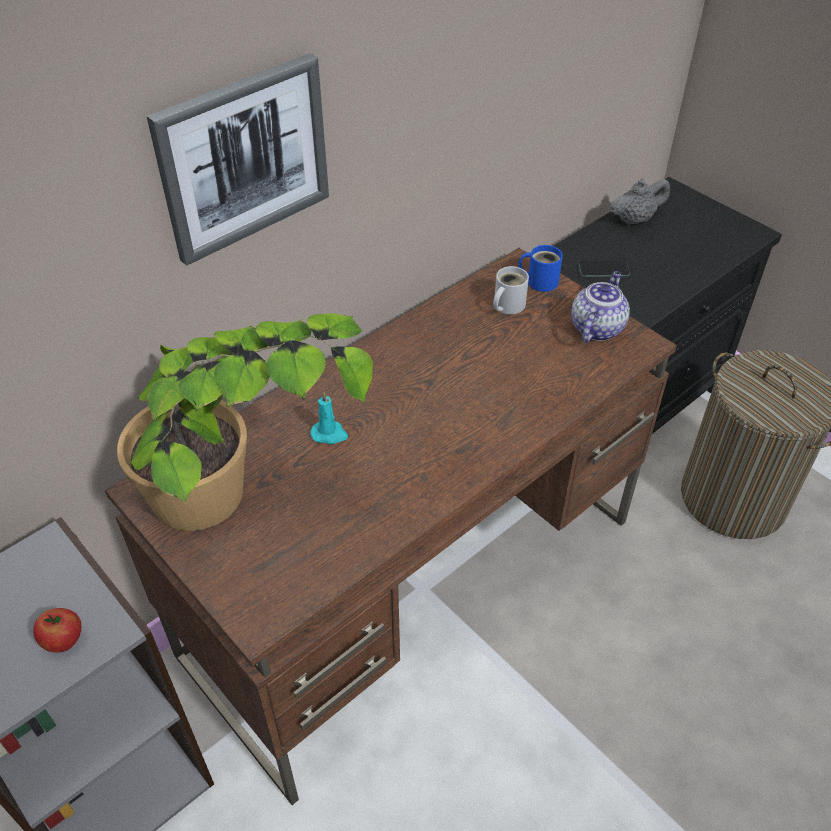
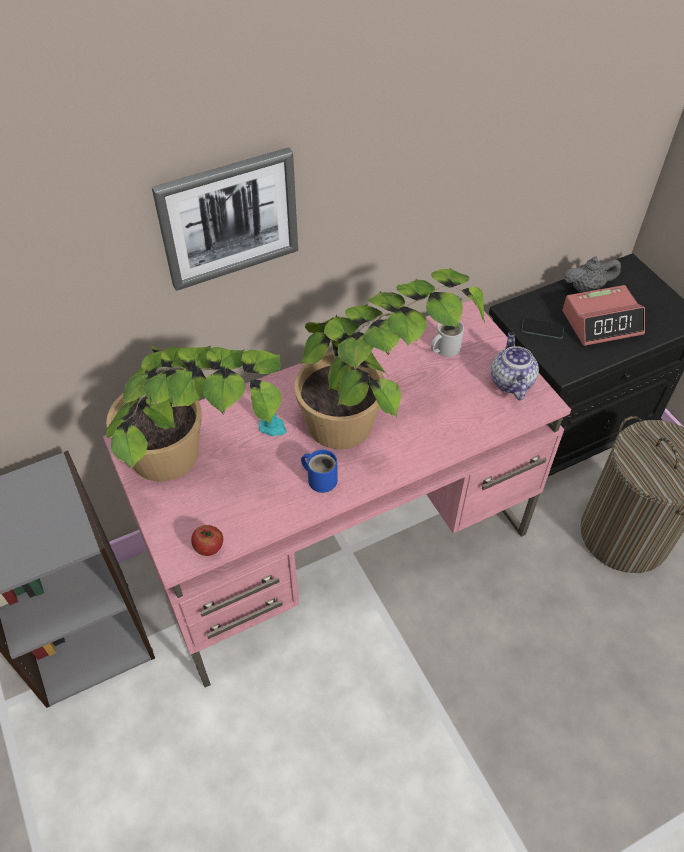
camera: 15 degrees right, 5 degrees up
apple [33,608,81,653] -> apple moved to [191,525,223,556]
brown desk [105,248,677,805] -> pink desk [103,300,571,687]
blue mug [518,245,563,292] -> blue mug moved to [301,450,337,493]
teapot [571,271,630,342] -> teapot turned 45 degrees counterclockwise [491,332,539,400]
none -> potted plant [294,268,485,449]
none -> alarm clock [562,285,645,346]

